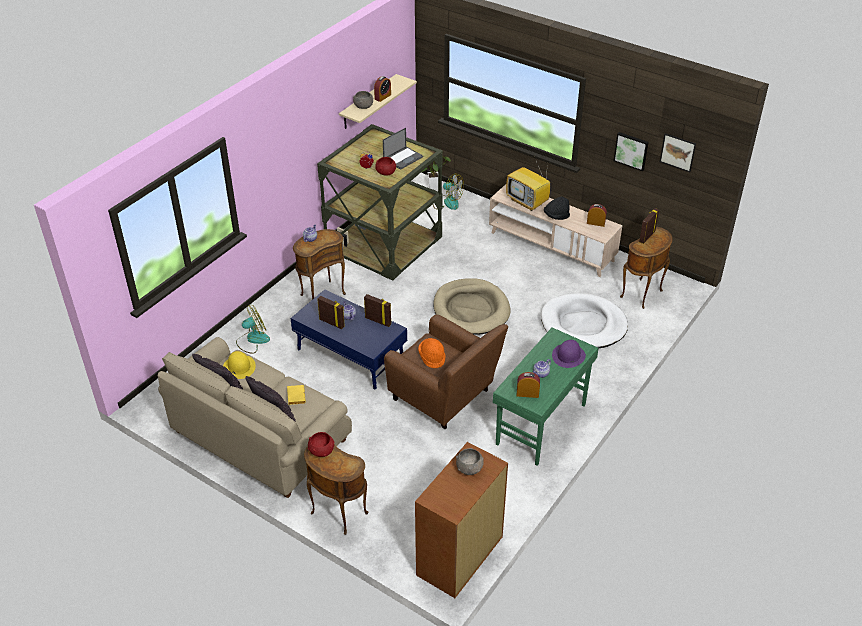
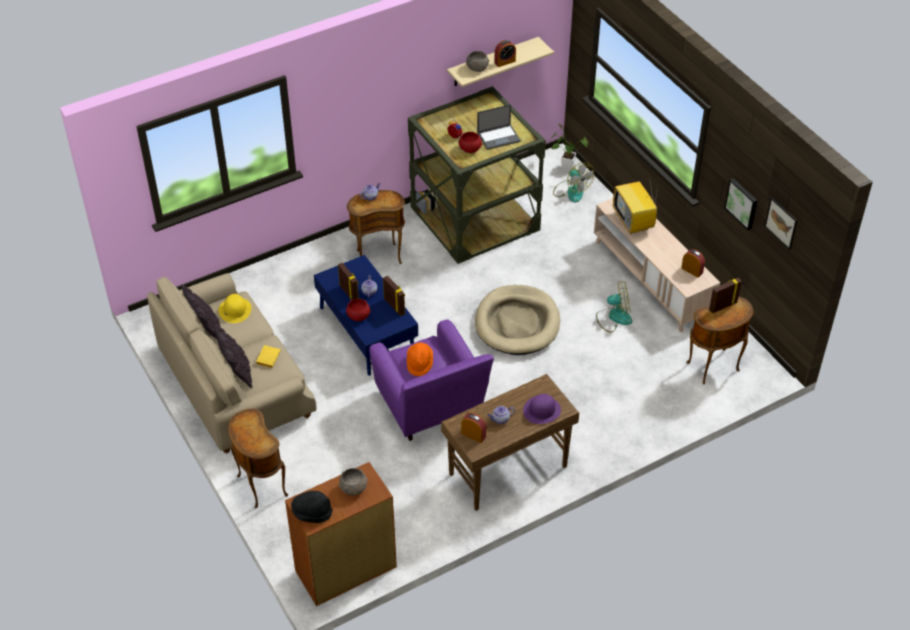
camera: 25 degrees right, 5 degrees up
fan [236,305,270,354] -> fan moved to [596,281,632,333]
red bowl [308,432,335,457] -> red bowl moved to [346,299,371,321]
brown armchair [384,315,508,429] -> purple armchair [369,319,494,441]
green console table [493,328,599,466] -> brown console table [441,374,579,511]
white dog bed [541,293,628,348] -> none
black hat [544,197,570,220] -> black hat moved to [291,491,332,523]

